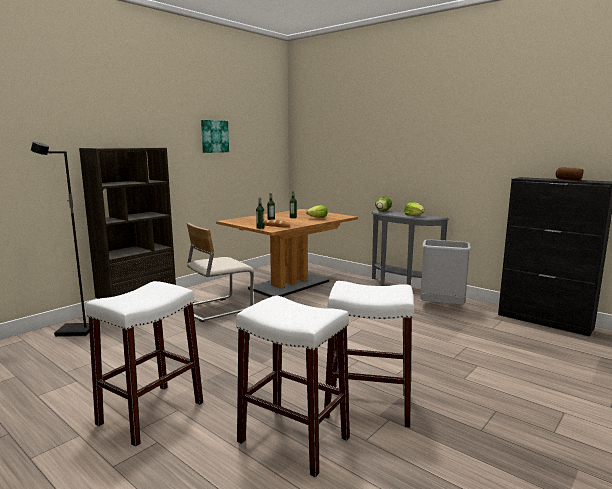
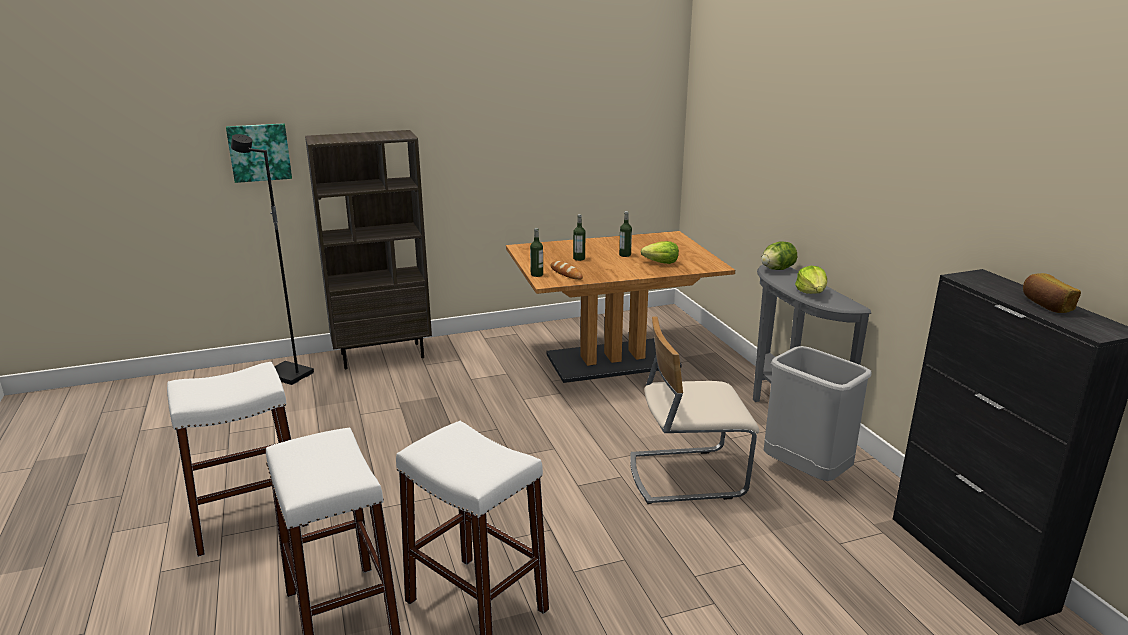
camera: 30 degrees right, 10 degrees up
beige chair [187,223,254,322] -> beige chair moved to [630,317,759,504]
picture [201,120,229,153] -> picture moved to [226,123,292,183]

